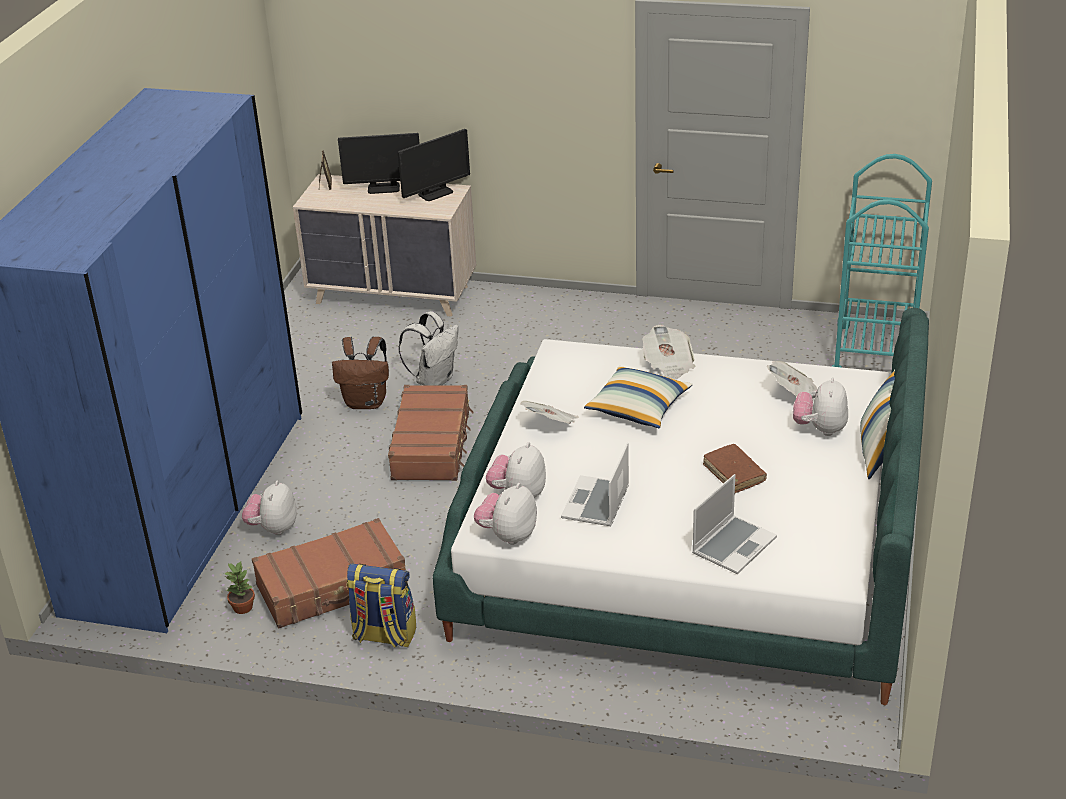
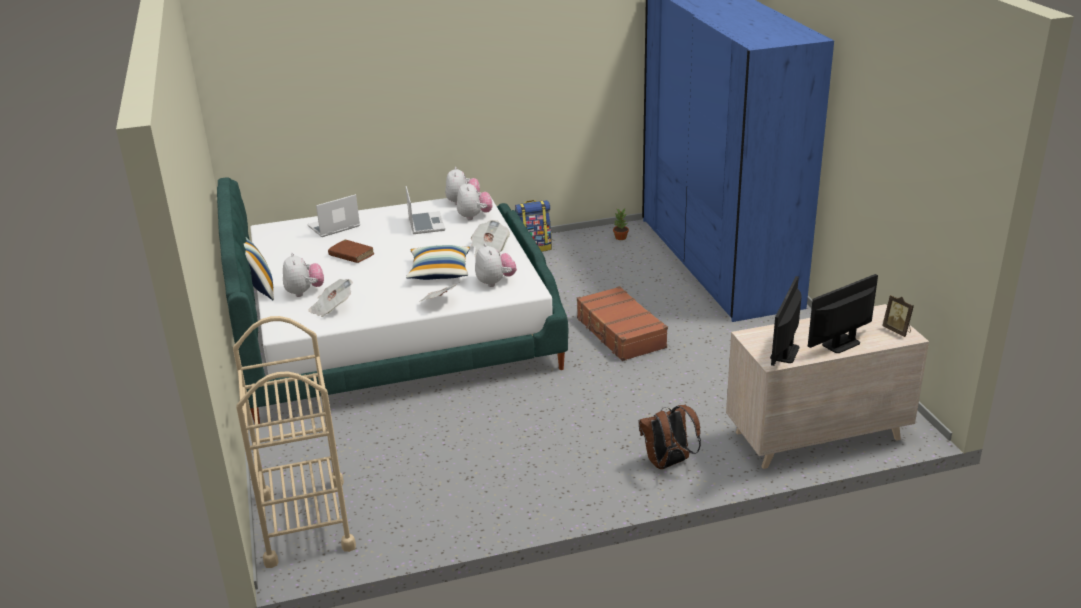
camera: 150 degrees right, 5 degrees down
plush toy [242,480,296,535] -> plush toy moved to [475,243,517,287]
brown suitcase [252,518,406,628] -> none
brown backpack [332,337,389,409] -> brown backpack moved to [639,405,701,469]
white backpack [398,311,459,386] -> none
laptop [692,474,777,574] -> laptop turned 45 degrees clockwise [307,194,360,237]
turquoise cart [831,154,932,367] -> beige cart [233,316,356,568]

